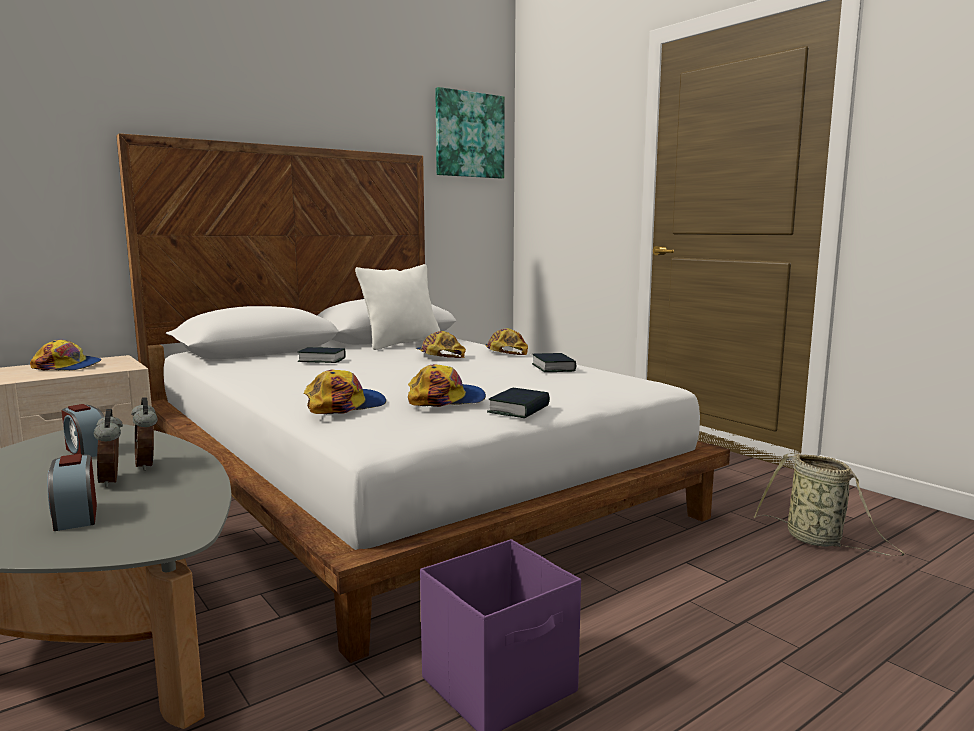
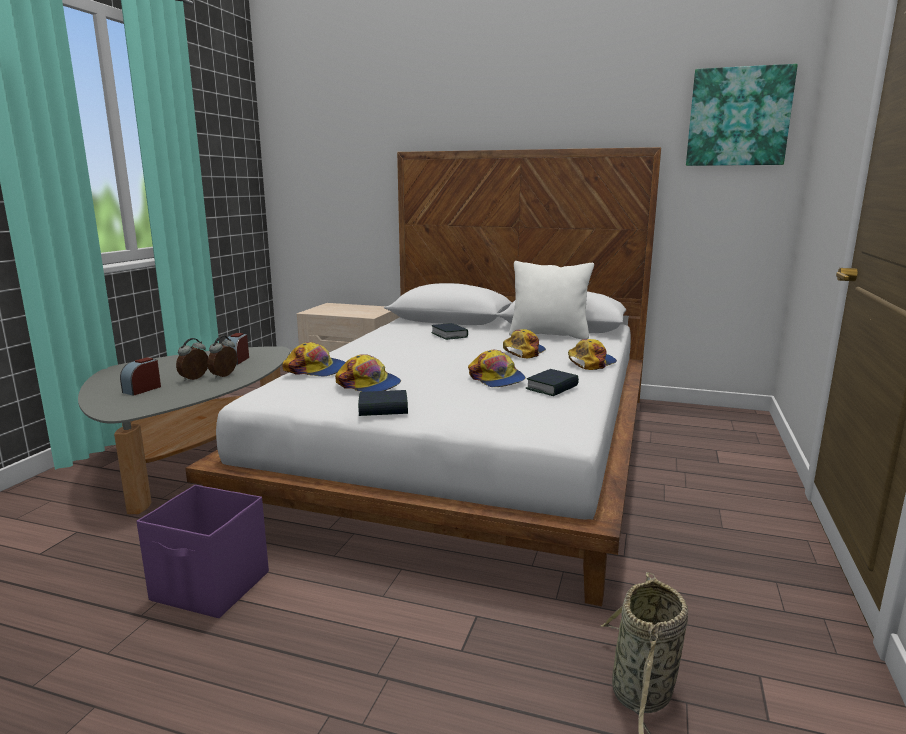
camera: 55 degrees right, 5 degrees up
cap [30,340,102,370] -> cap moved to [468,350,526,387]

